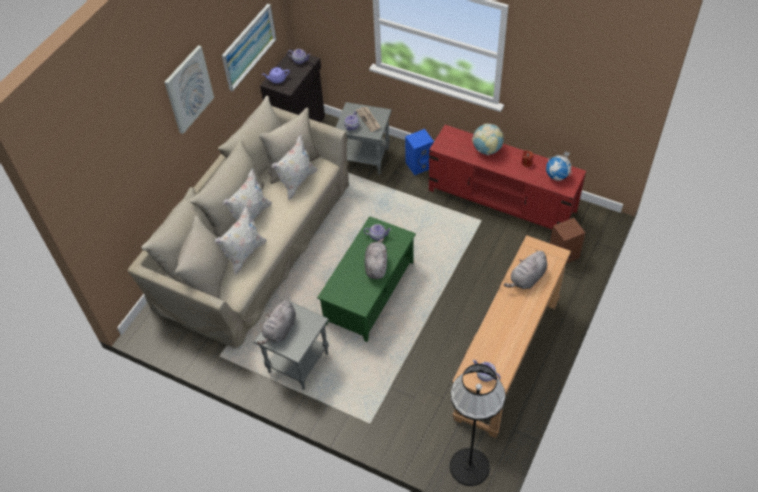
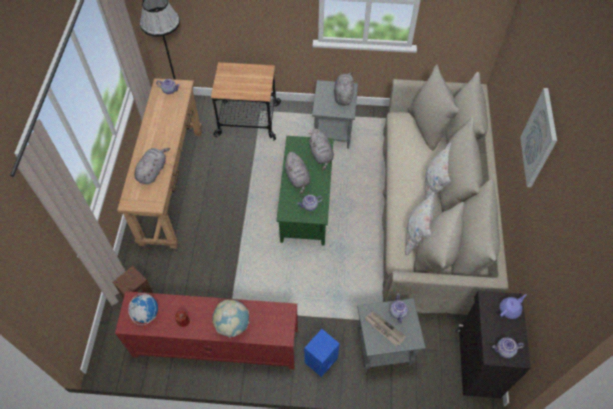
camera: 155 degrees right, 5 degrees up
white pillow [215,205,267,275] -> none
picture [222,4,277,91] -> none
none -> cart [210,62,281,141]
none -> grey plush toy [308,129,334,170]

